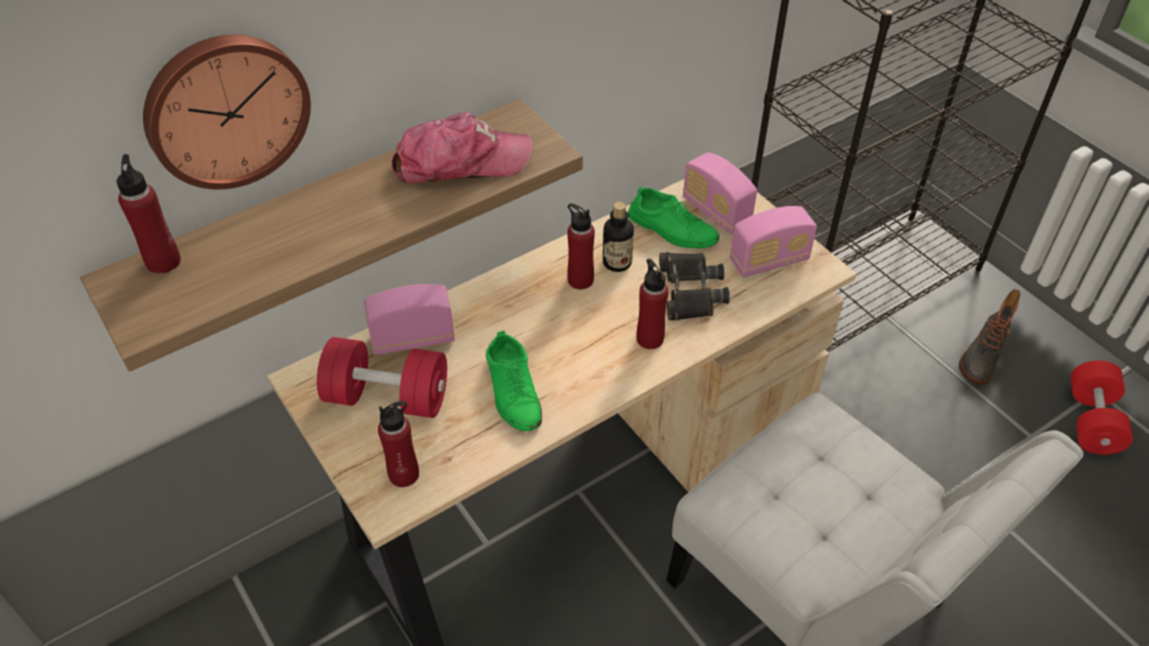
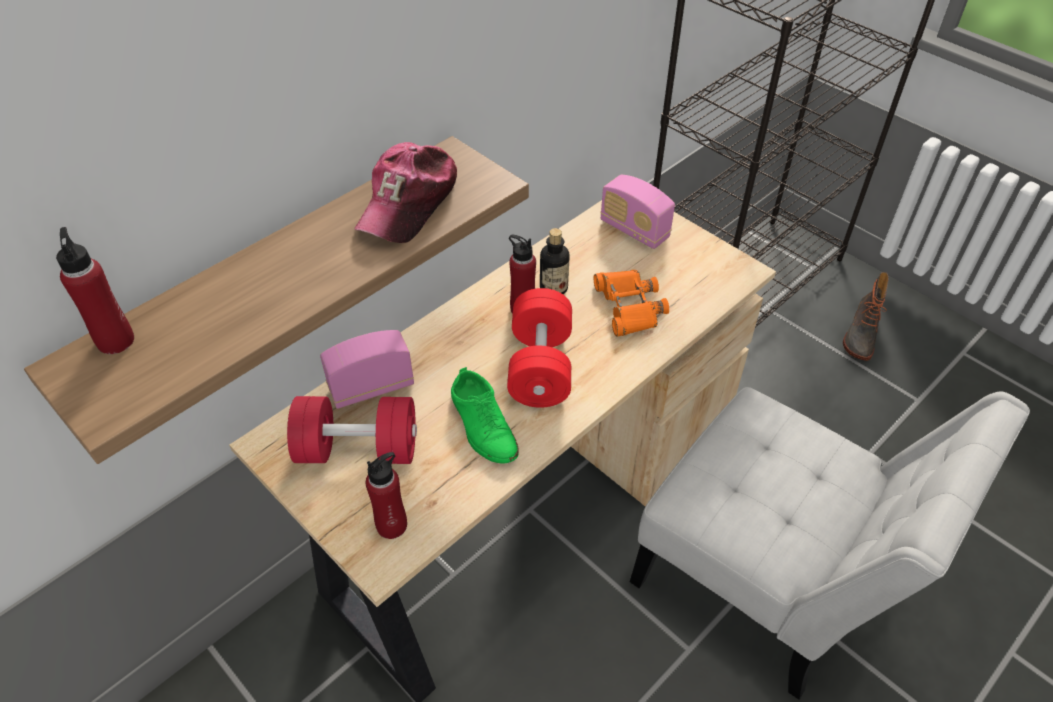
camera: 10 degrees left, 0 degrees up
wall clock [143,35,311,189] -> none
cap [392,112,533,183] -> cap turned 135 degrees clockwise [354,142,457,243]
green shoe [628,186,719,248] -> none
red bottle [637,259,668,349] -> none
black binoculars [659,252,730,320] -> orange binoculars [594,270,669,337]
radio [730,206,817,277] -> none
red dumbbell [1071,360,1133,455] -> red dumbbell moved to [507,288,572,408]

